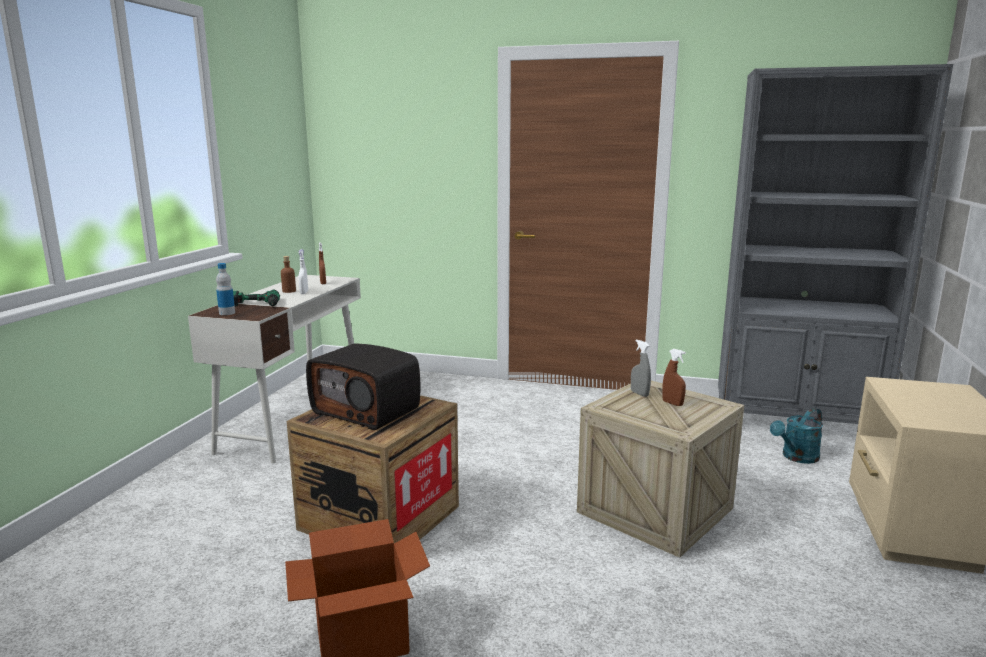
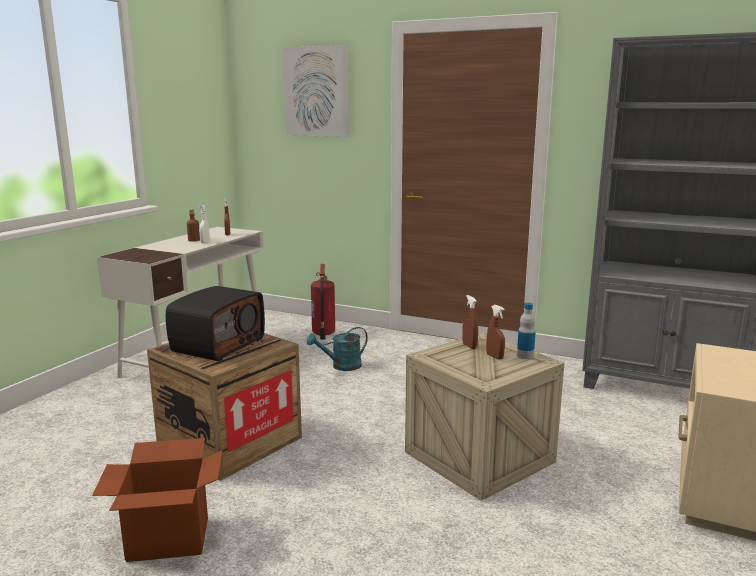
camera: 10 degrees right, 0 degrees up
bottle [216,263,235,315] -> bottle moved to [517,302,536,359]
power drill [233,290,280,307] -> none
radio [306,343,420,430] -> radio turned 105 degrees counterclockwise [166,286,265,361]
grey spray bottle [631,340,651,397] -> brown spray bottle [462,295,478,349]
turquoise watering can [770,408,823,464] -> turquoise watering can moved to [307,327,368,371]
none -> picture [283,45,349,137]
none -> fire extinguisher [311,264,335,340]

